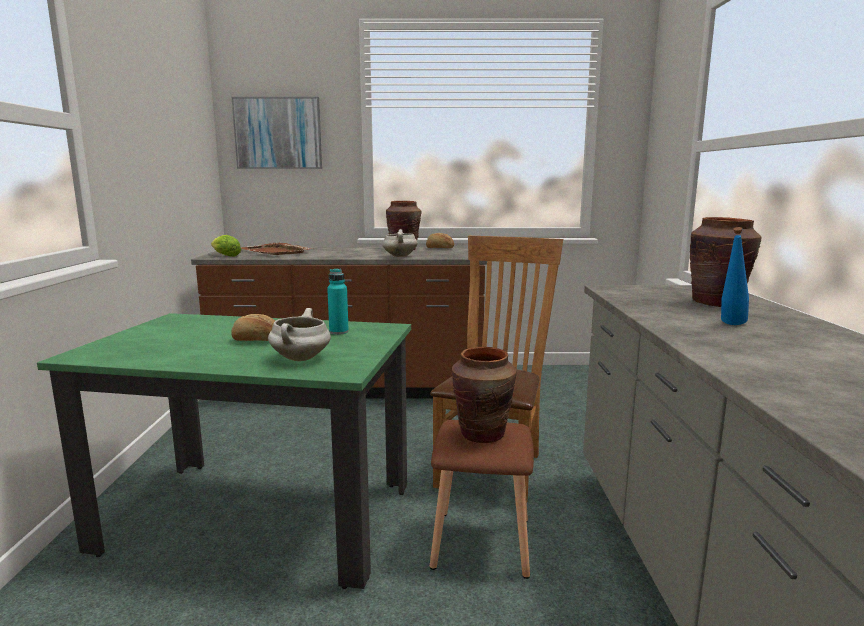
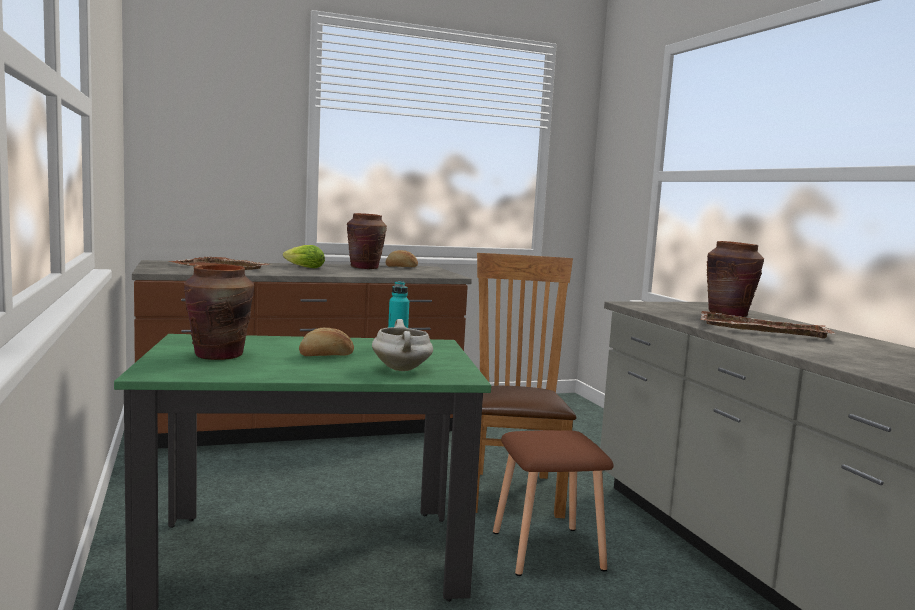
camera: 20 degrees left, 5 degrees down
lettuce [211,235,241,257] -> lettuce moved to [283,245,325,268]
picture [232,97,322,169] -> none
white cooking pot [382,229,418,257] -> none
brown vase [451,347,517,443] -> brown vase moved to [184,264,254,360]
blue bottle [721,227,749,325] -> brown tray [700,311,835,339]

